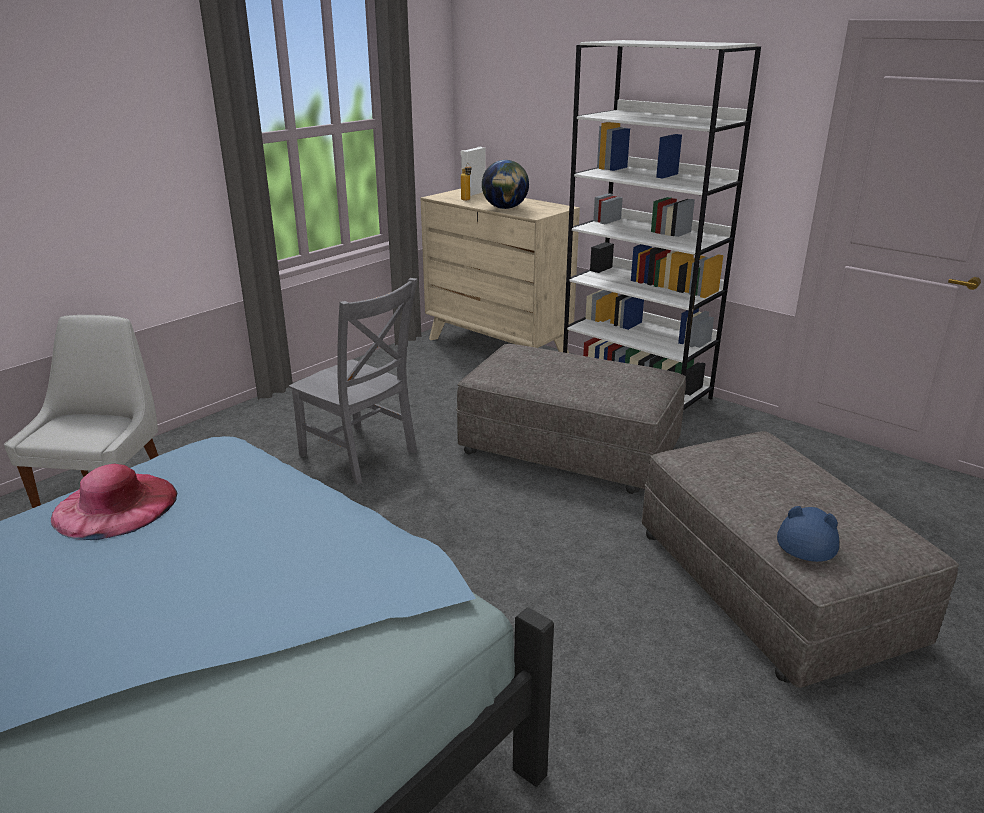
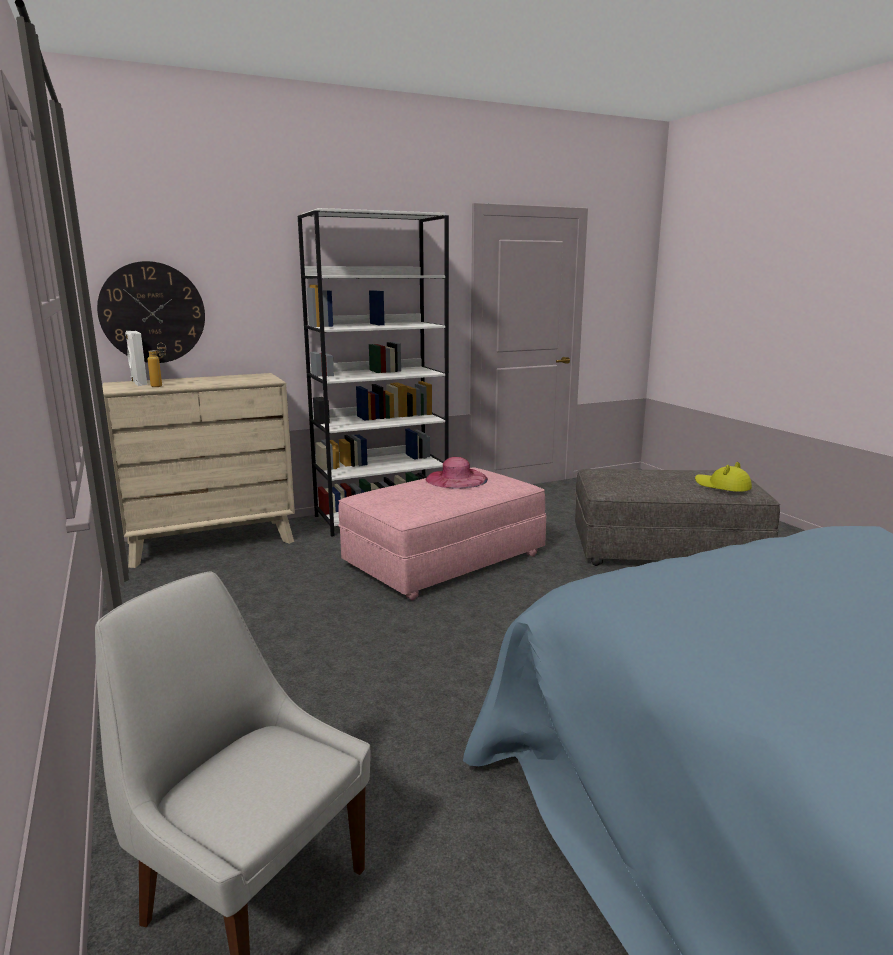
camera: 65 degrees left, 10 degrees down
pink hat [51,463,177,540] -> pink hat moved to [426,457,488,489]
grey chair [289,278,418,485] -> none
grey ottoman [456,344,686,494] -> pink ottoman [338,467,546,600]
globe [482,160,529,209] -> none
blue hat [777,506,839,562] -> yellow hat [695,462,752,492]
none -> wall clock [97,261,205,363]

